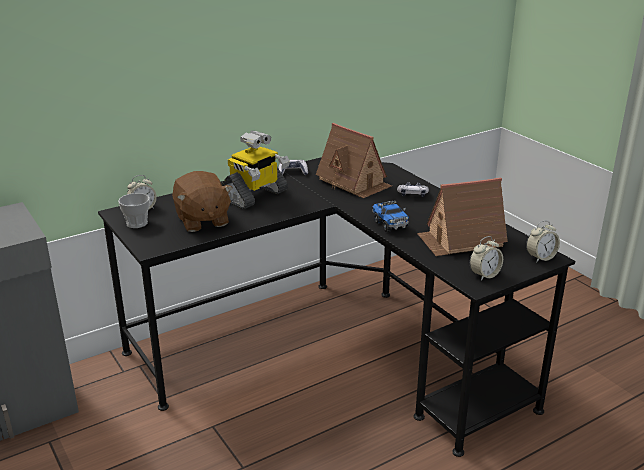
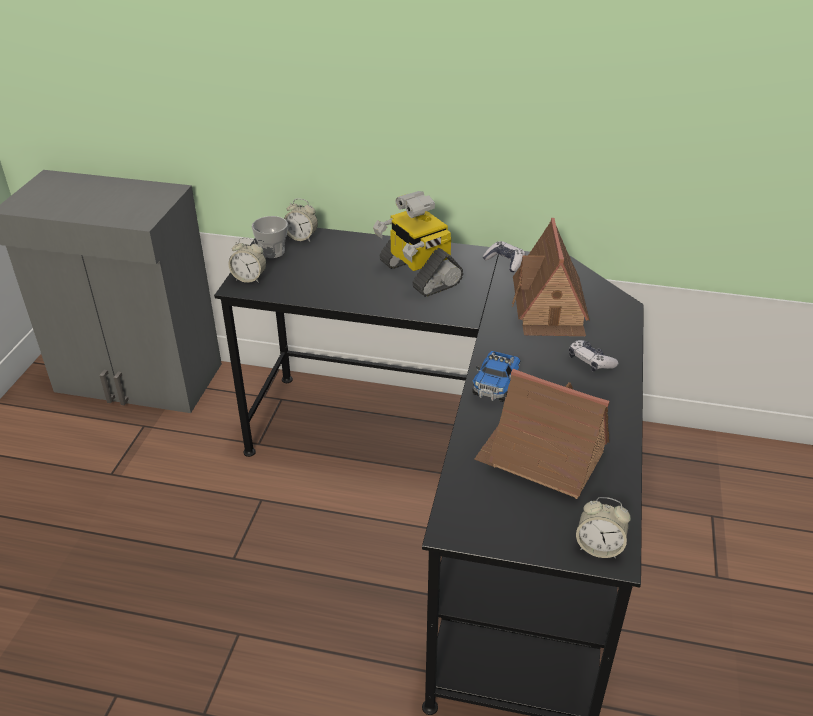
camera: 45 degrees right, 10 degrees up
brown plush toy [172,171,233,232] -> none
toy robot [222,131,290,209] -> toy robot turned 60 degrees clockwise [373,191,463,297]
alarm clock [470,236,503,280] -> alarm clock moved to [229,237,266,283]

